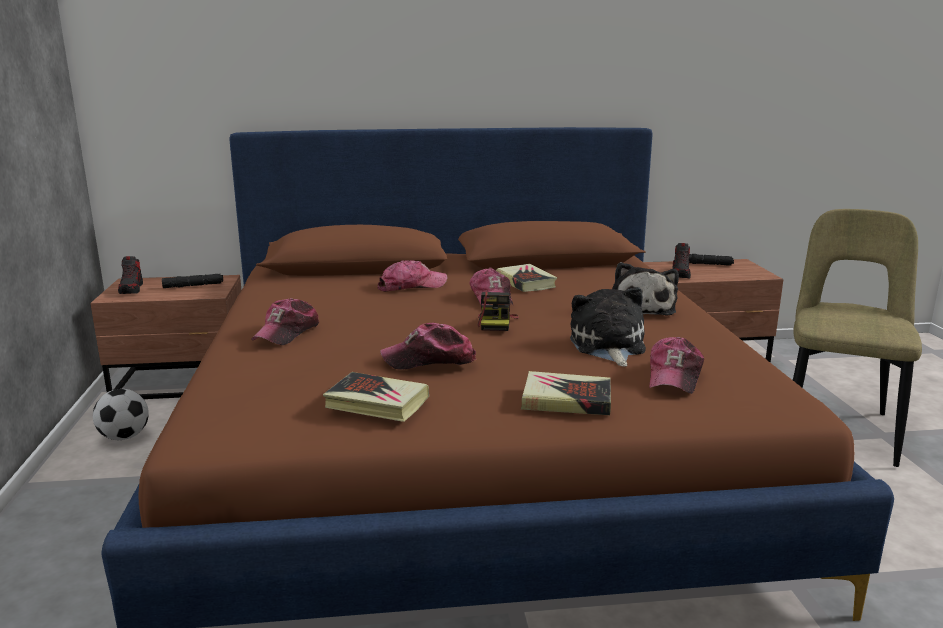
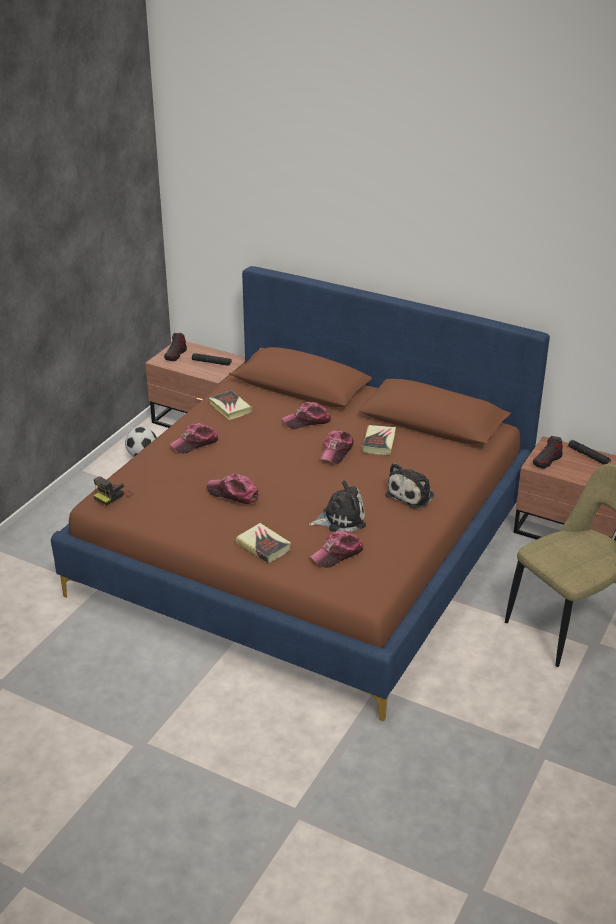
camera: 35 degrees right, 15 degrees up
book [323,372,429,422] -> book moved to [209,390,253,420]
cap [377,260,448,292] -> cap turned 150 degrees clockwise [282,402,331,429]
camera [477,291,519,331] -> camera moved to [94,476,133,506]
plush toy [570,287,646,367] -> plush toy turned 45 degrees clockwise [309,480,366,532]

